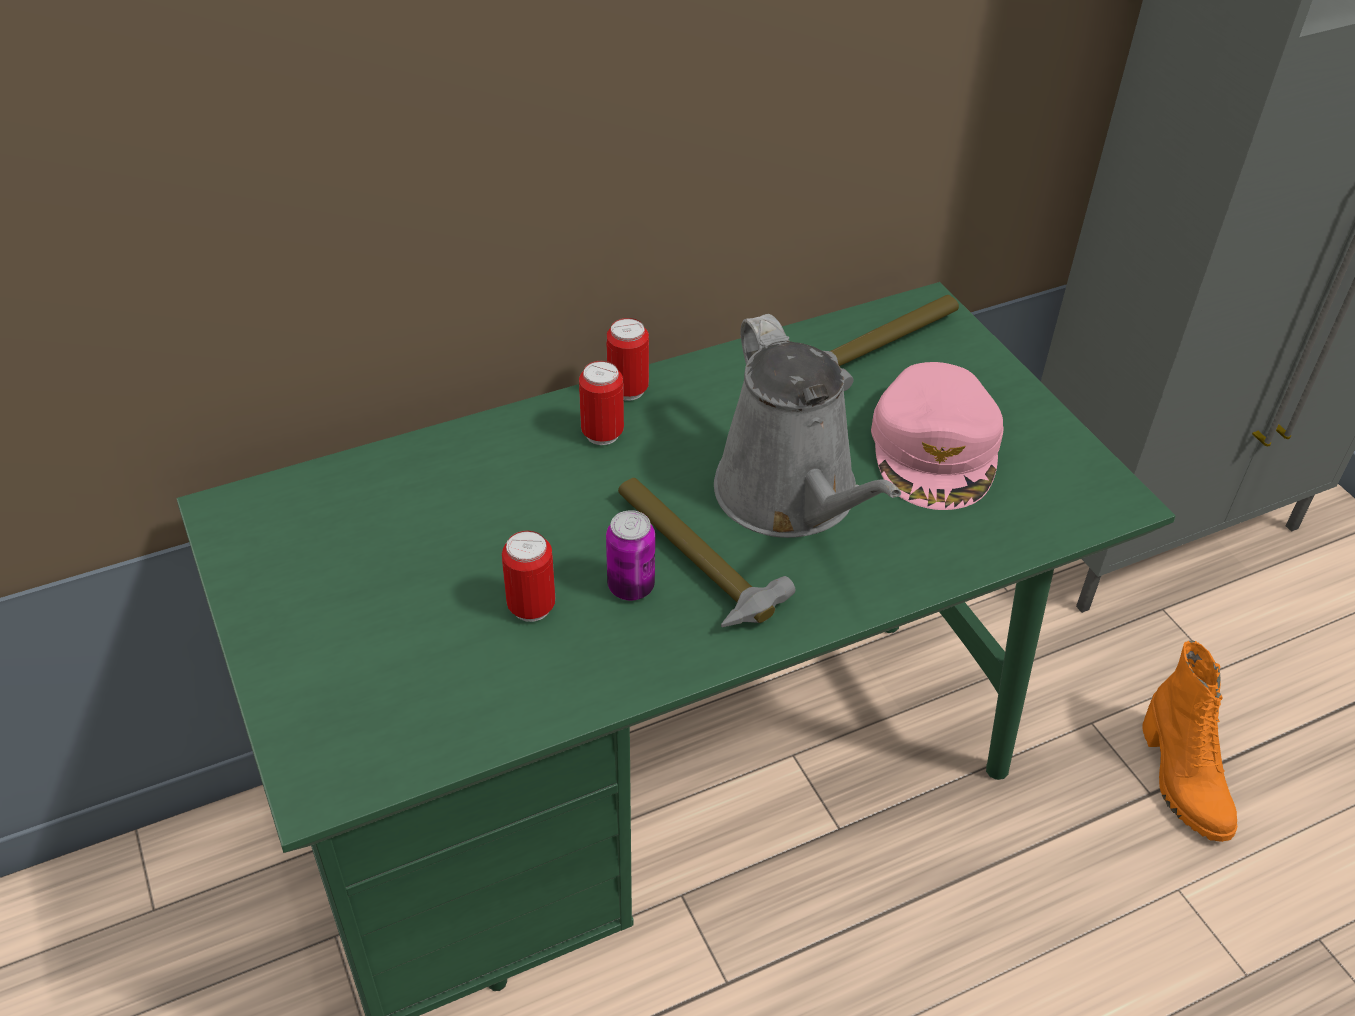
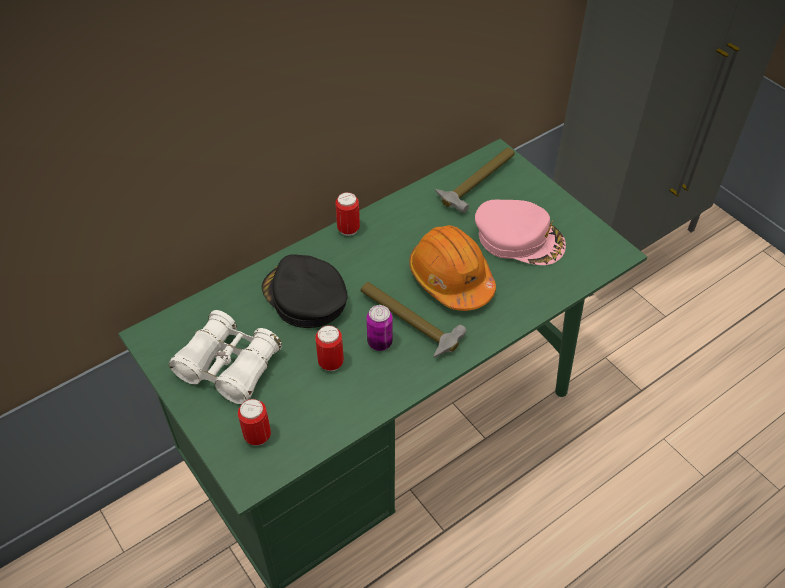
camera: 10 degrees left, 5 degrees up
can [579,361,624,445] -> can moved to [238,399,271,446]
grey watering can [714,314,901,538] -> orange hard hat [409,225,496,311]
pink cap [871,362,1004,510] -> pink cap turned 60 degrees counterclockwise [475,200,566,265]
orange boot [1142,641,1237,842] -> none
none -> white binoculars [169,310,282,404]
none -> black cap [262,254,348,328]

